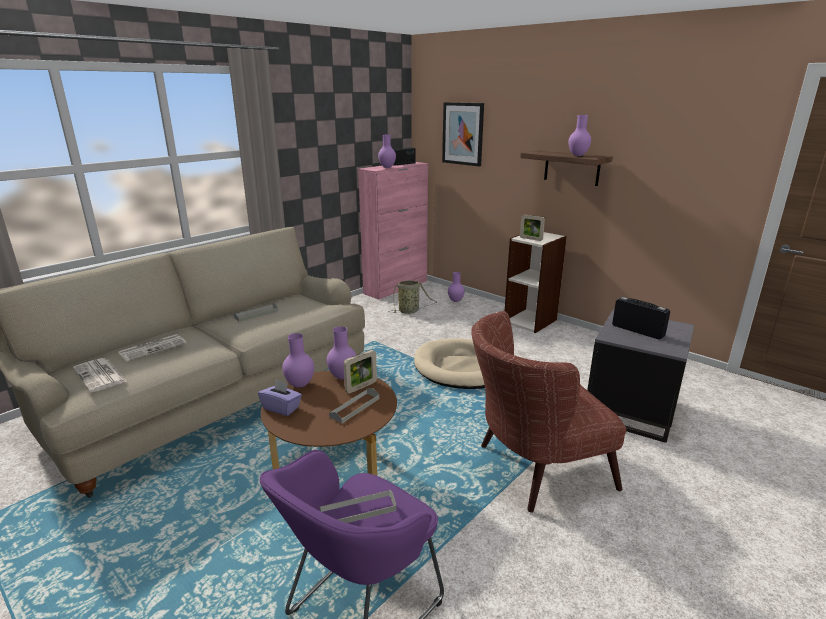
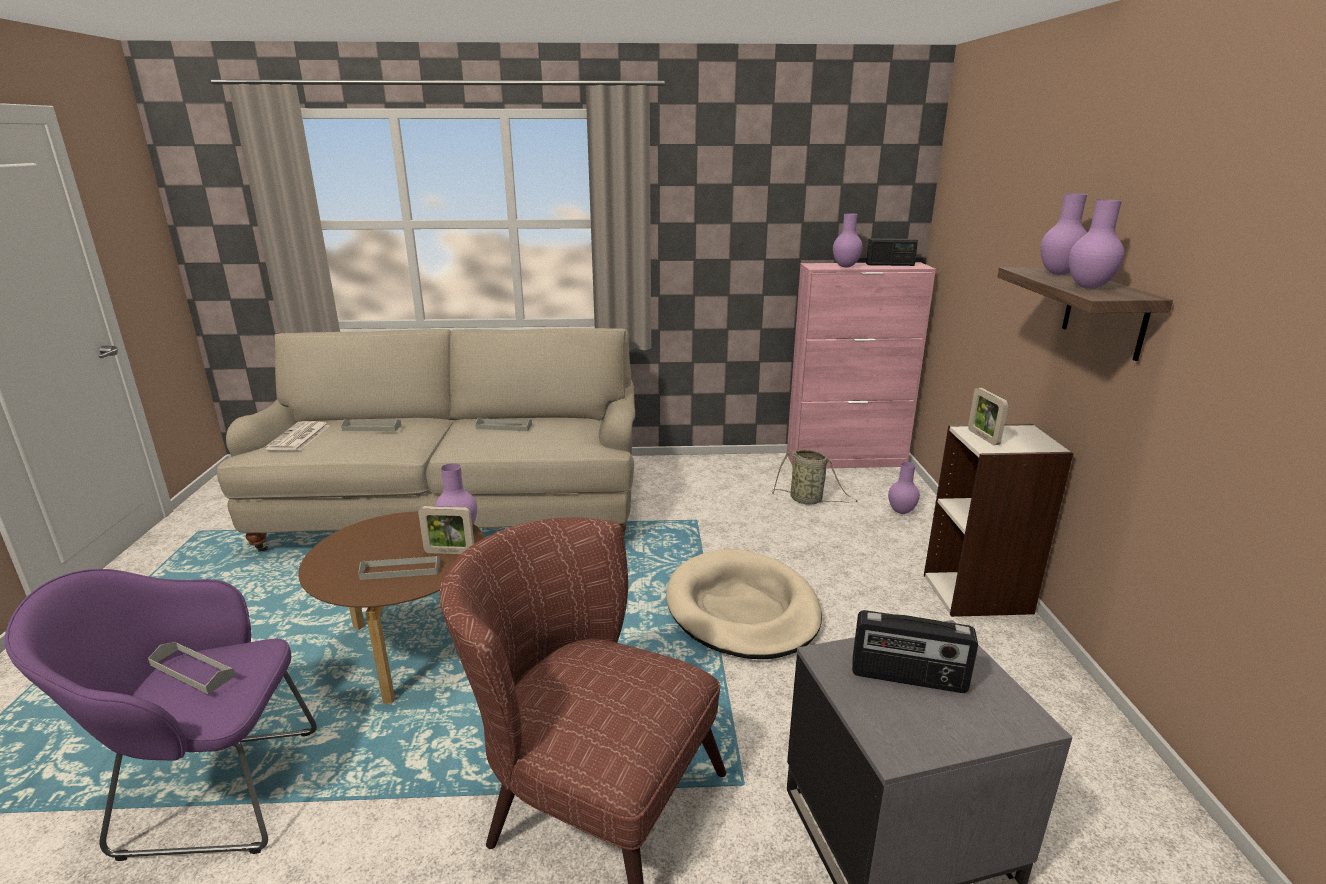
camera: 45 degrees right, 0 degrees up
newspaper [118,334,186,362] -> grey tray [341,419,401,431]
purple tissue box [258,380,302,416] -> none
purple vase [282,333,314,387] -> purple vase moved to [1040,194,1087,275]
picture [442,102,484,167] -> none
radio [612,297,670,340] -> radio turned 105 degrees clockwise [852,610,978,693]

